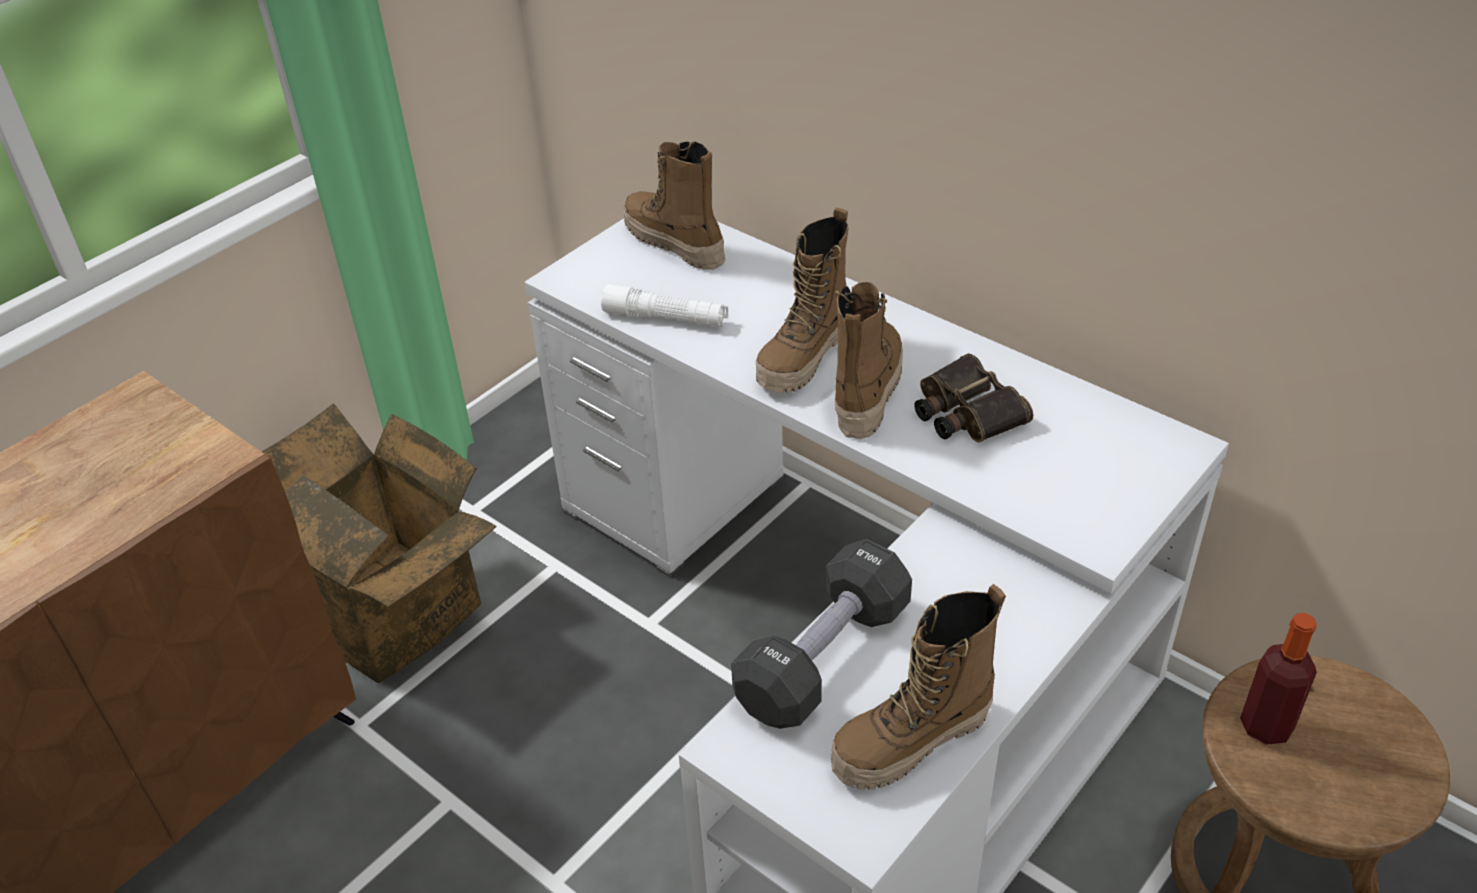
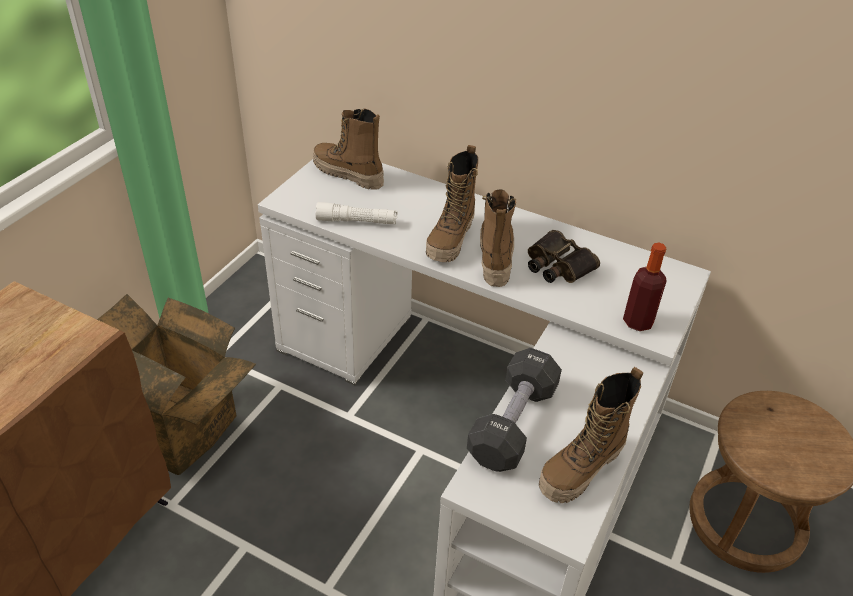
camera: 15 degrees left, 0 degrees up
bottle [1240,613,1317,745] -> bottle moved to [623,243,667,331]

